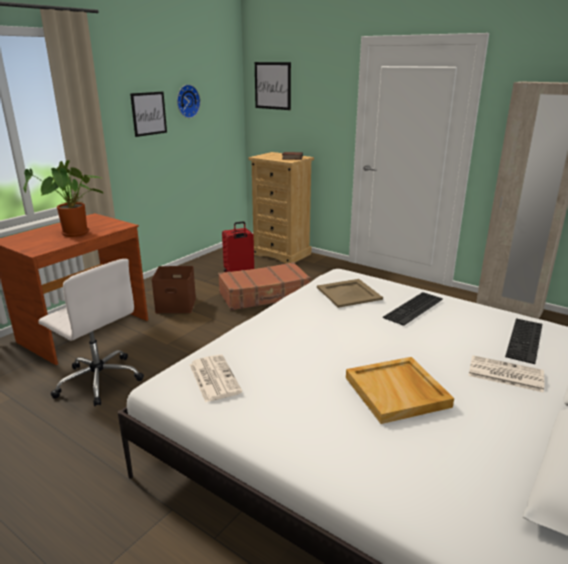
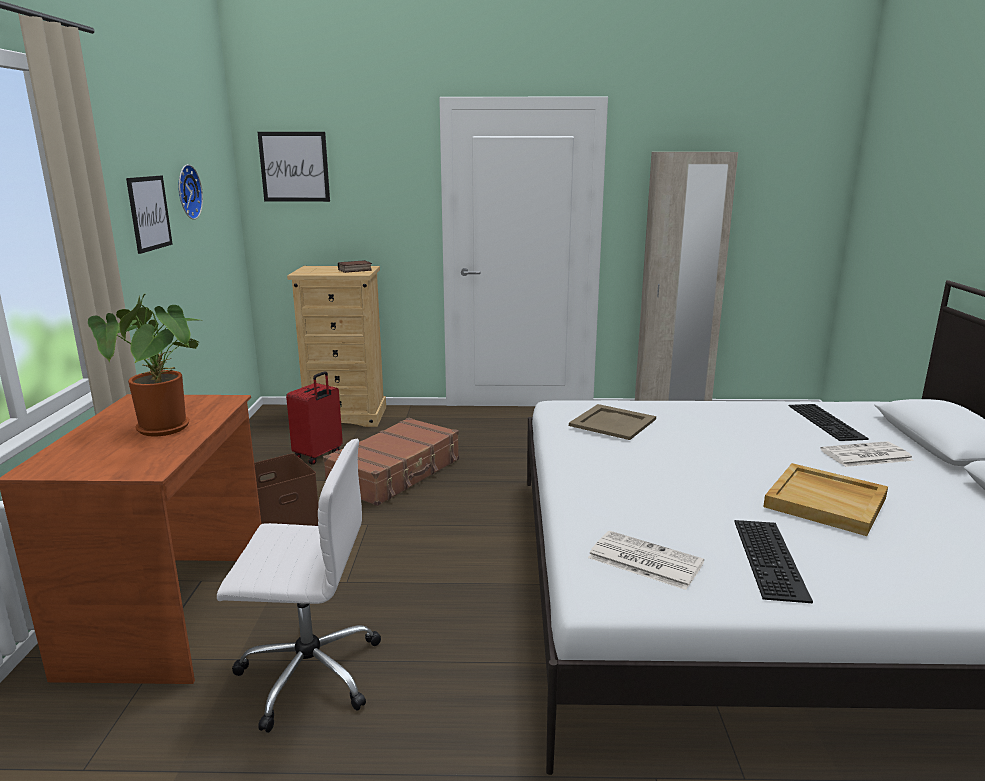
camera: 35 degrees left, 5 degrees down
keyboard [383,292,443,326] -> keyboard moved to [734,520,813,603]

